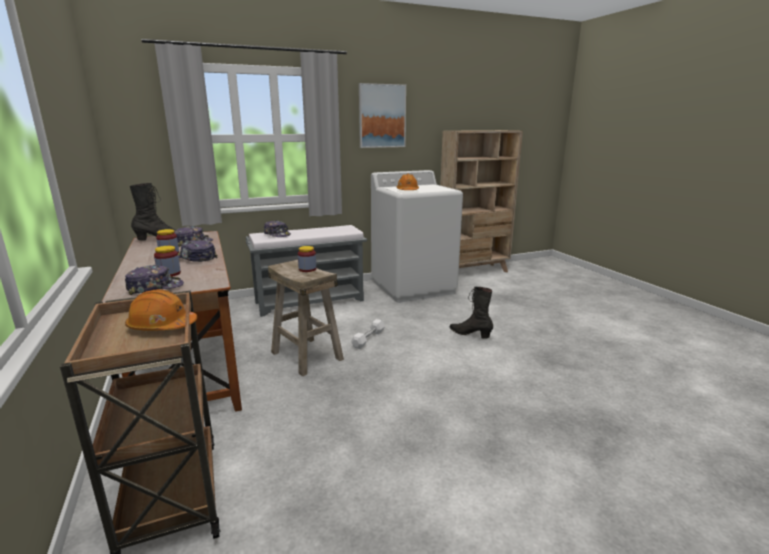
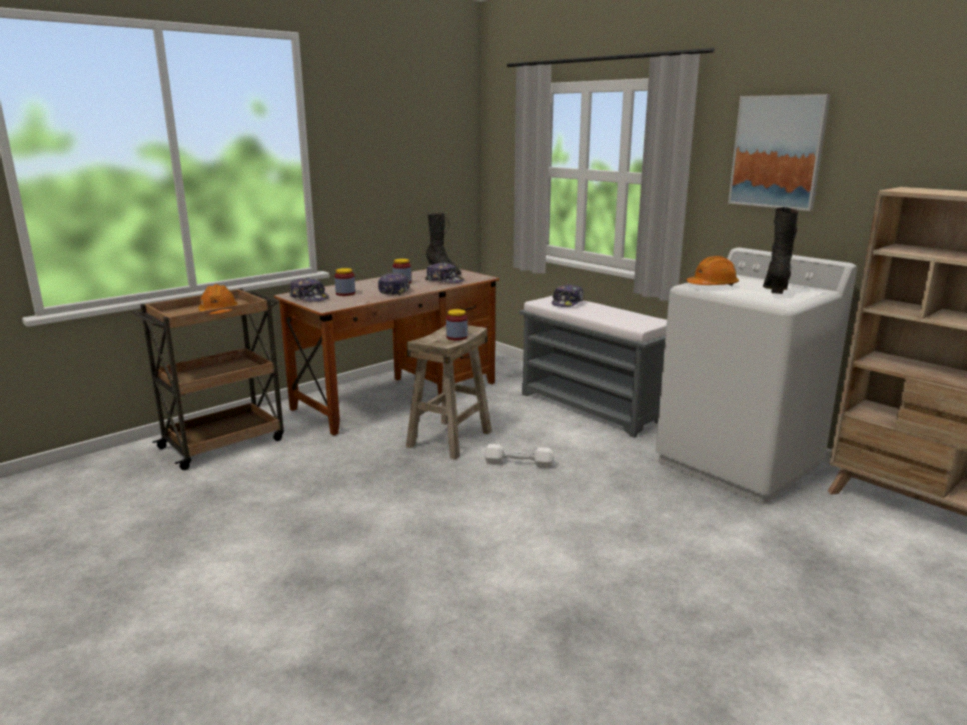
camera: 70 degrees right, 0 degrees up
black boot [450,287,493,339] -> black boot moved to [763,207,799,294]

